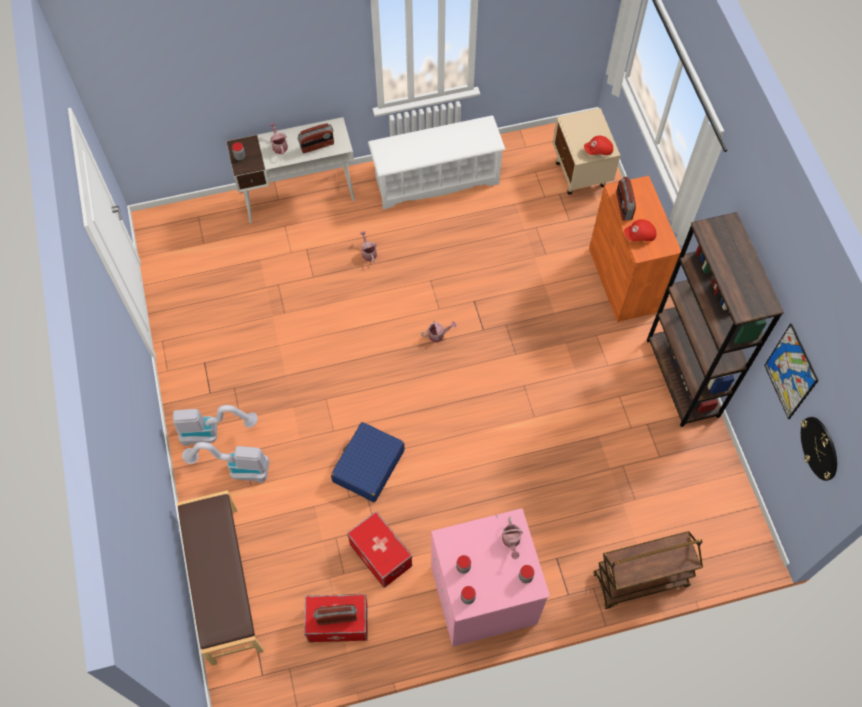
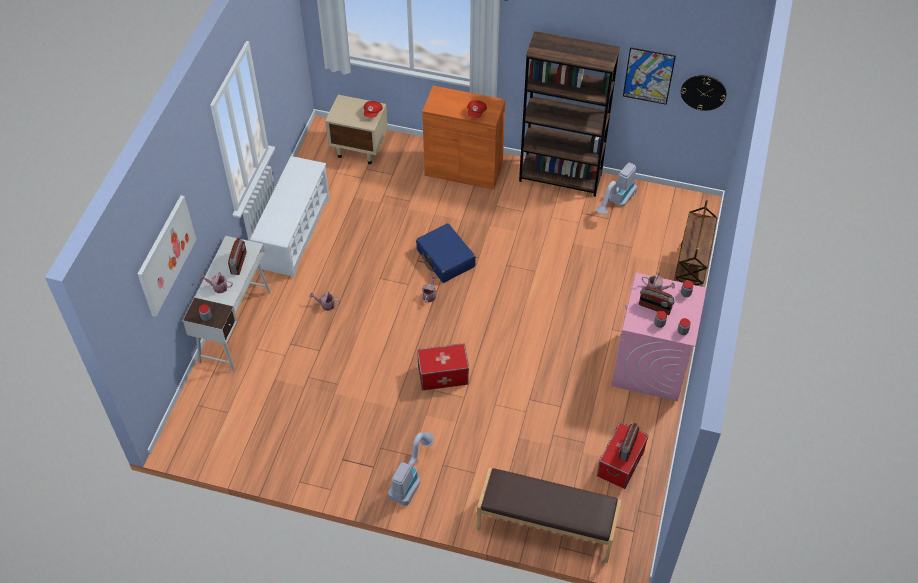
camera: 60 degrees left, 10 degrees down
vacuum cleaner [182,442,269,483] -> vacuum cleaner moved to [596,162,637,214]
blue suitcase [331,422,405,502] -> blue suitcase moved to [416,223,476,283]
storage box [347,511,412,588] -> storage box moved to [417,343,469,390]
radio [616,176,636,220] -> radio moved to [639,286,675,315]
none -> picture [138,195,196,317]

